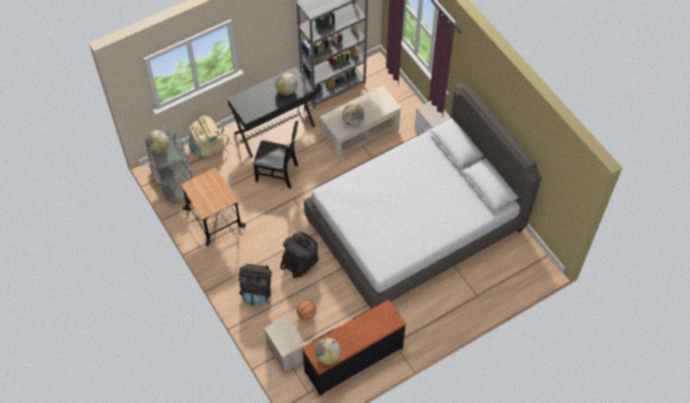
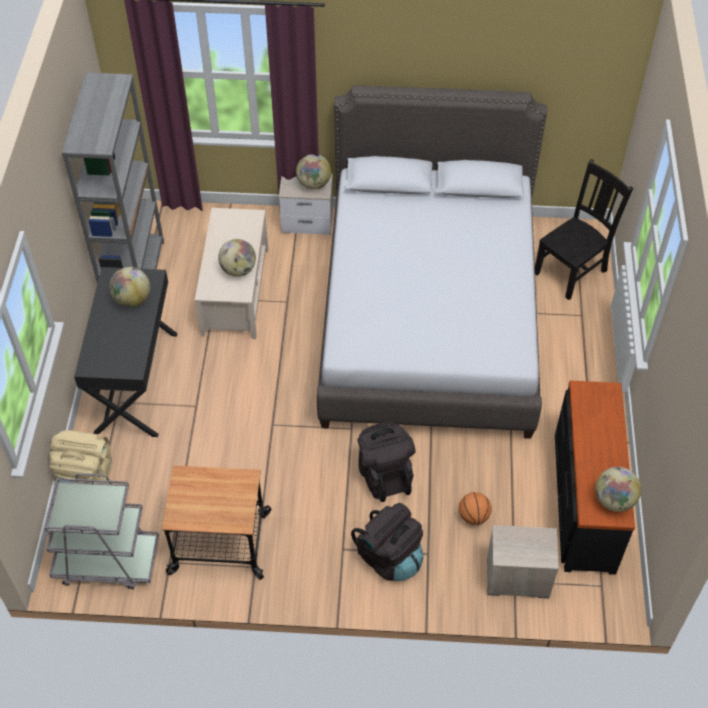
camera: 55 degrees left, 5 degrees down
globe [145,130,169,154] -> globe moved to [296,154,331,189]
black chair [253,120,298,189] -> black chair moved to [535,159,633,300]

